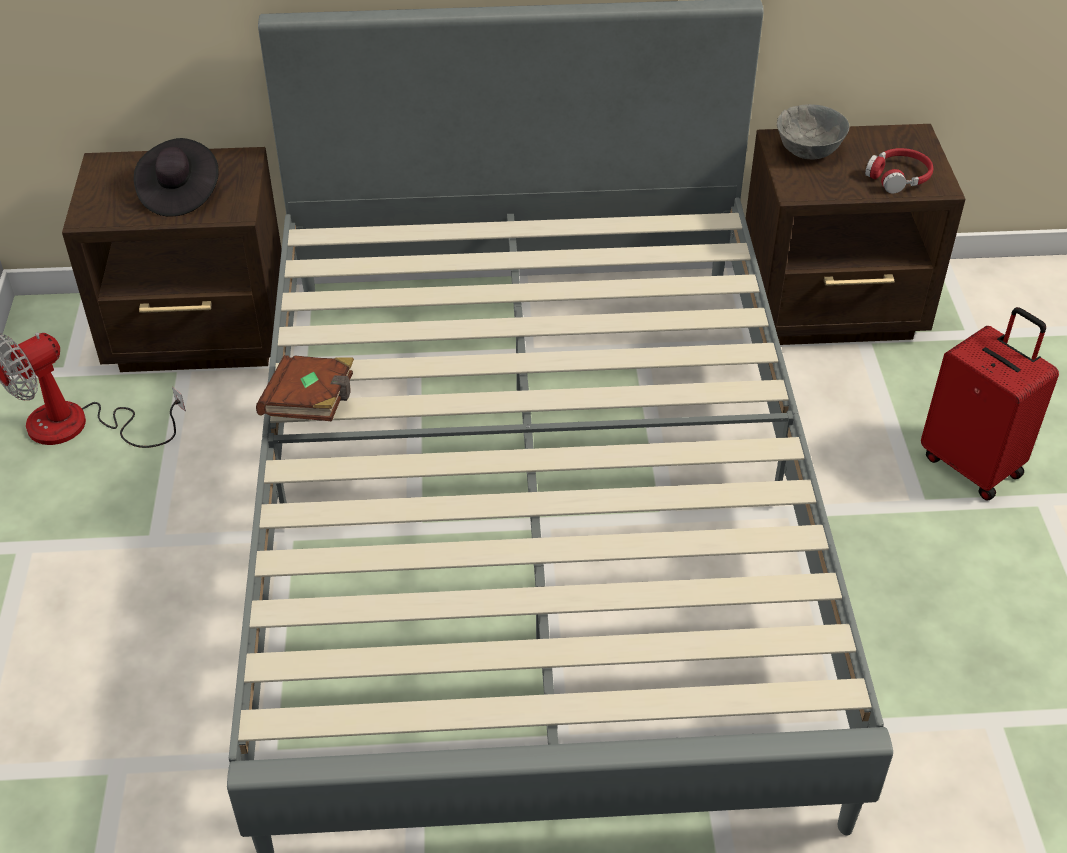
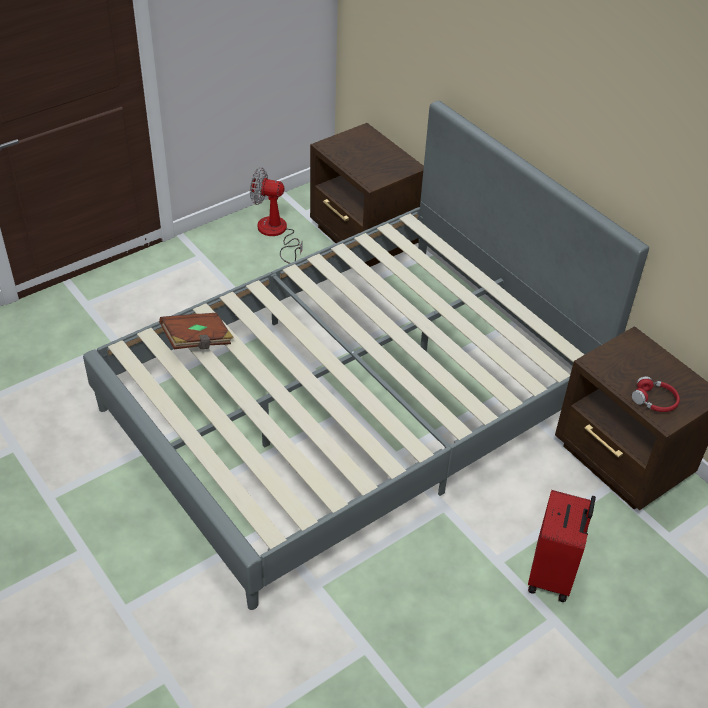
camera: 55 degrees right, 0 degrees up
black hat [134,138,218,216] -> none
brown book [256,355,354,421] -> brown book moved to [159,313,234,349]
grey bowl [777,104,849,160] -> none

